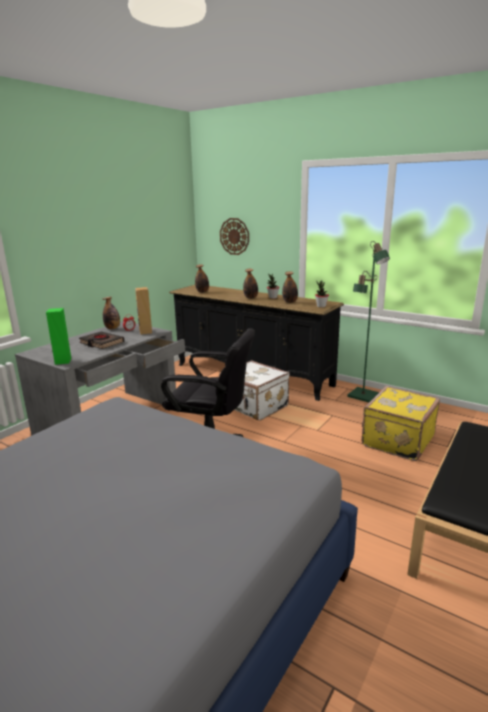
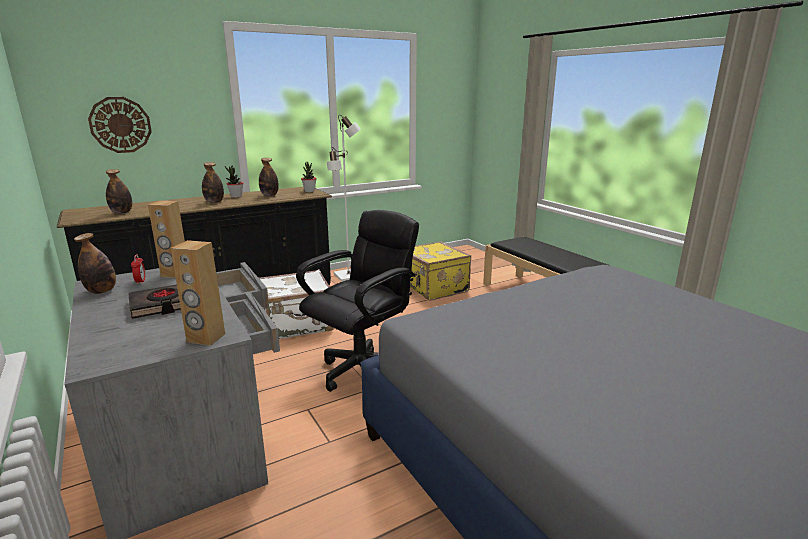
camera: 65 degrees left, 0 degrees up
green speaker [46,308,71,365] -> brown speaker [171,240,225,346]
green floor lamp [347,241,390,403] -> white floor lamp [327,115,360,282]

